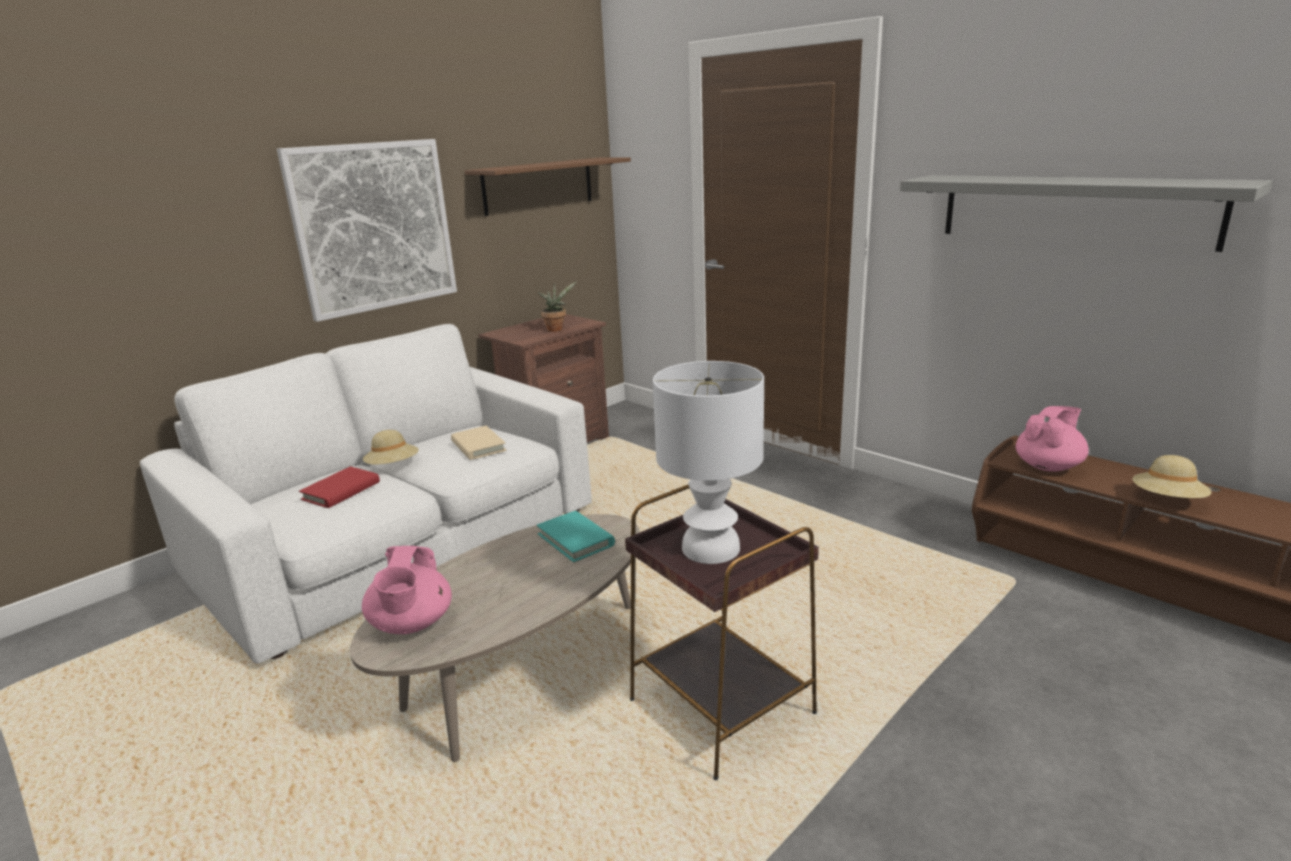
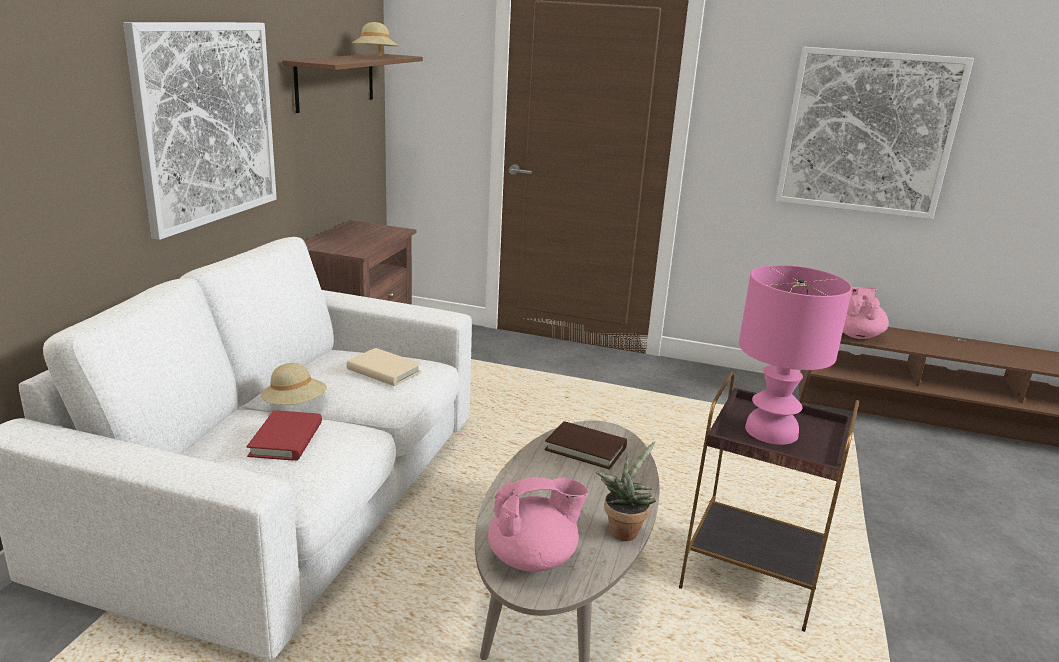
camera: 30 degrees left, 0 degrees up
pink teapot [362,546,452,634] -> pink teapot turned 75 degrees counterclockwise [488,477,589,572]
potted plant [537,281,577,332] -> potted plant moved to [596,441,656,541]
turquoise book [537,511,615,562] -> brown book [544,421,627,470]
white table lamp [653,361,764,564] -> pink table lamp [739,265,852,445]
grey shelf [900,175,1272,252] -> picture [775,47,974,219]
beige hat [1132,455,1211,498] -> beige hat moved to [352,22,399,56]

